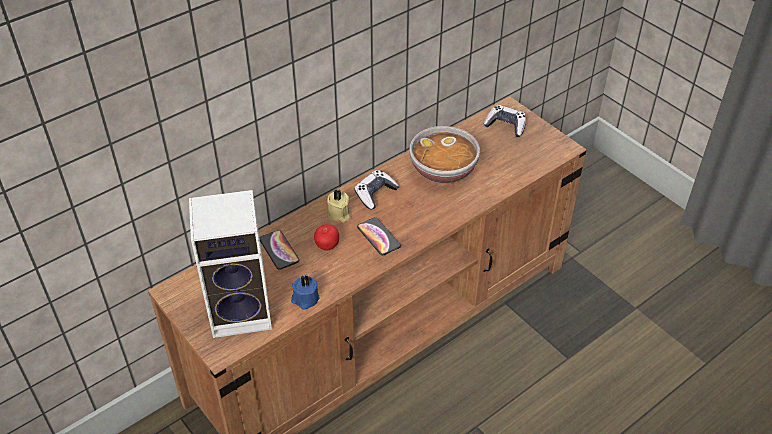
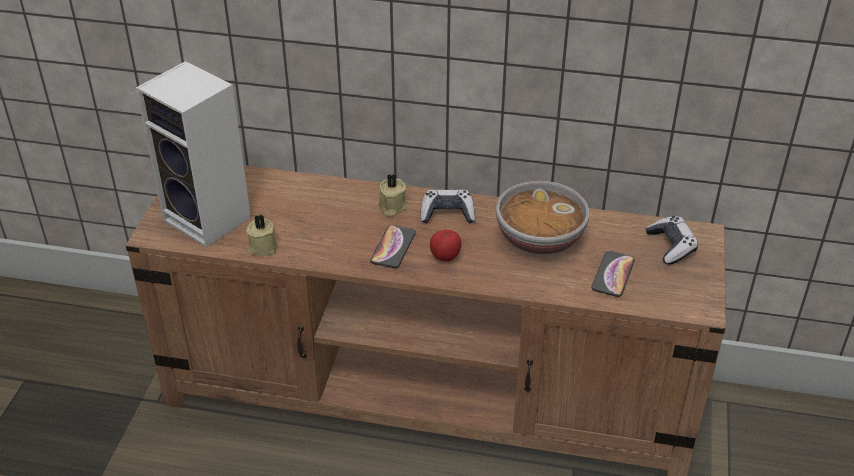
camera: 50 degrees right, 5 degrees down
phone [260,230,299,270] -> phone moved to [591,251,635,297]
blue candle [291,275,320,310] -> beige candle [246,215,278,256]
apple [314,224,339,251] -> apple moved to [430,230,461,262]

